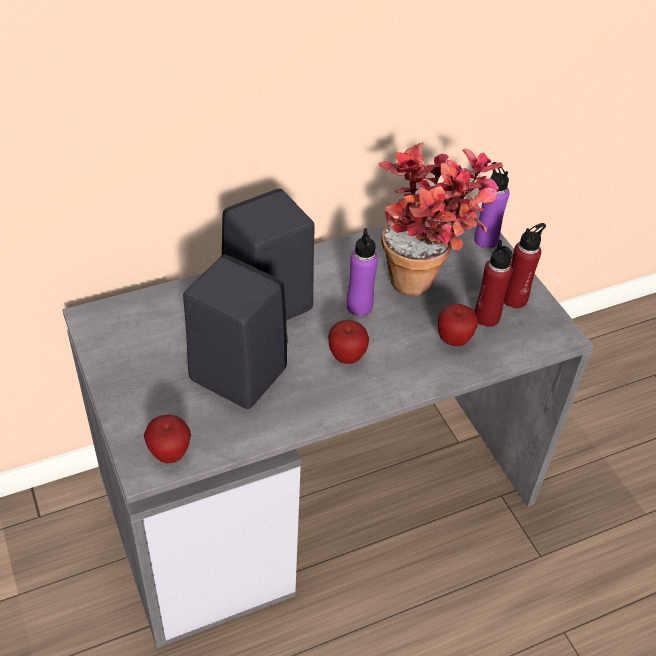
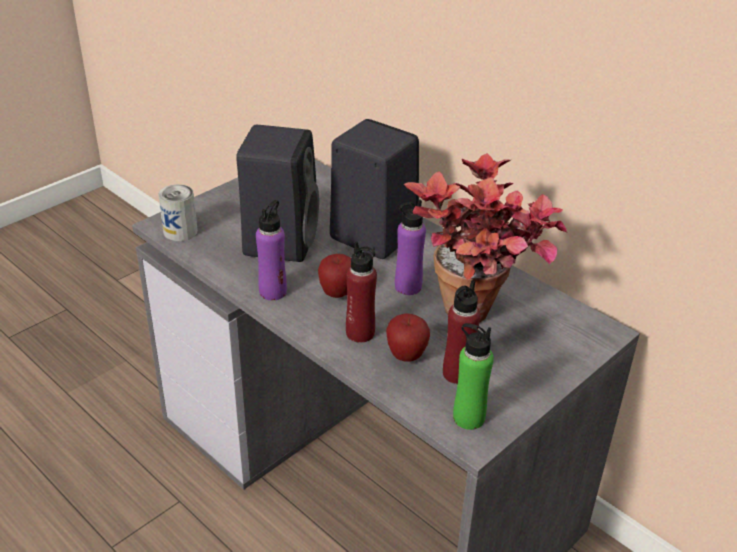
camera: 70 degrees right, 10 degrees down
apple [144,415,191,463] -> can [158,184,198,241]
purple bottle [474,162,510,248] -> purple bottle moved to [256,200,287,301]
red bottle [504,223,546,308] -> red bottle moved to [346,241,377,343]
none -> green bottle [453,323,494,430]

